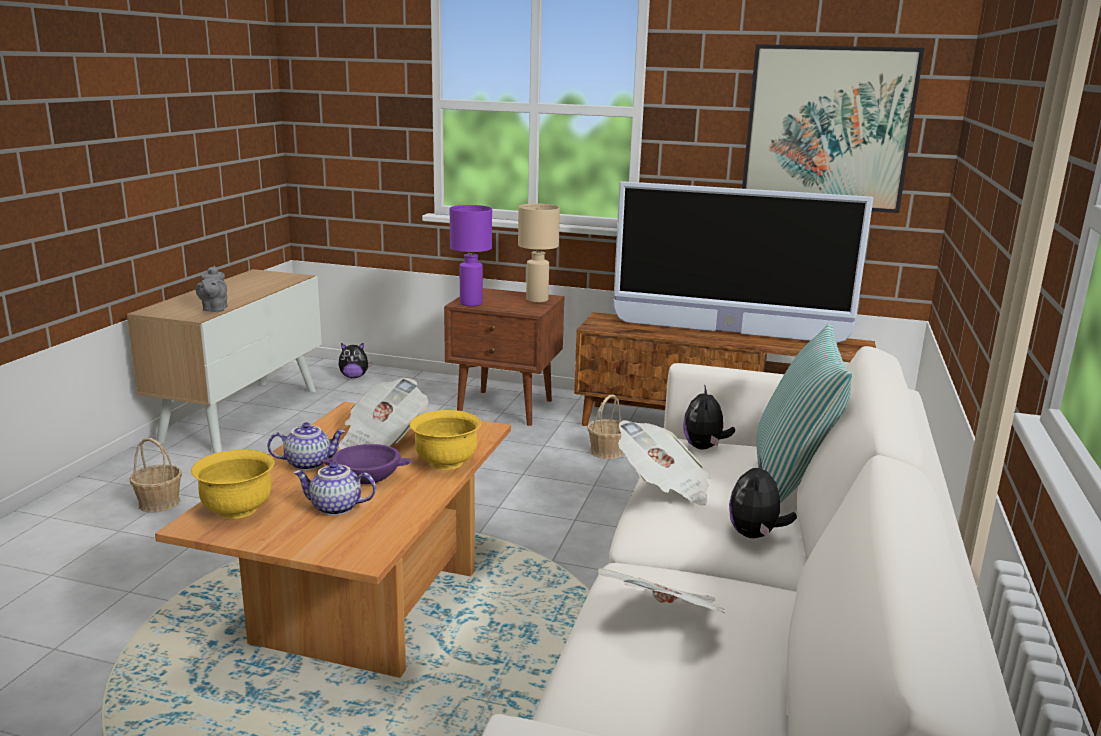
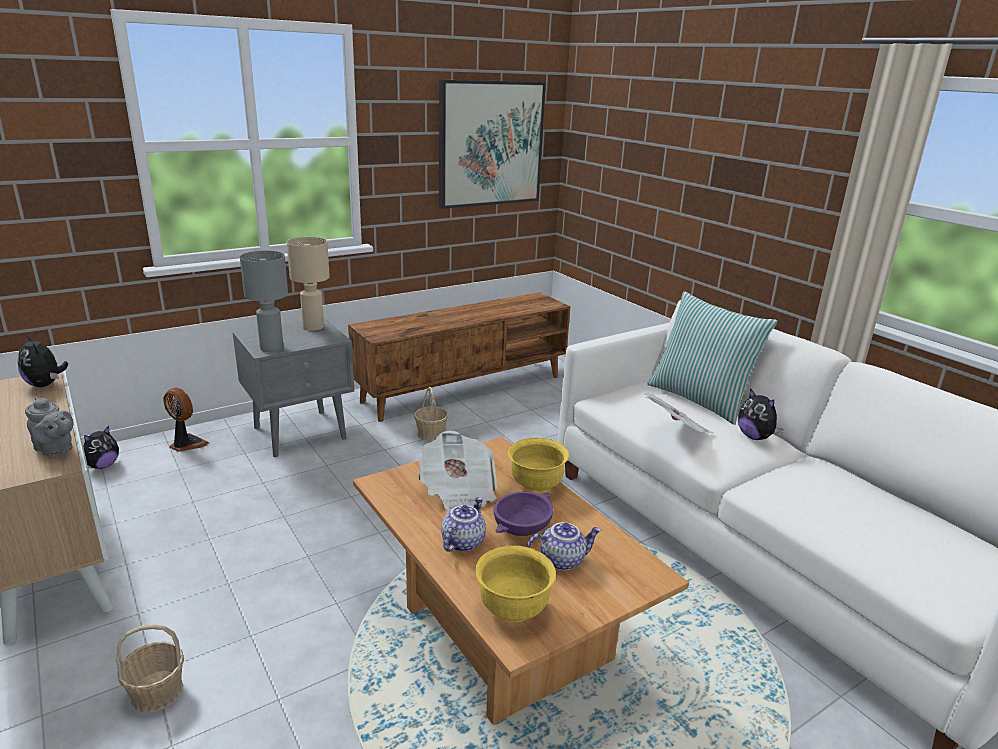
camera: 50 degrees left, 5 degrees up
teapot [293,462,376,516] -> teapot turned 150 degrees counterclockwise [527,522,601,571]
brown nightstand [444,288,564,426] -> grey nightstand [233,318,354,457]
purple table lamp [450,205,492,306] -> grey table lamp [240,251,288,352]
newspaper [598,568,725,613] -> none
television [614,181,874,343] -> none
plush toy [683,384,735,450] -> plush toy moved to [18,334,68,387]
none -> fan [163,388,209,452]

